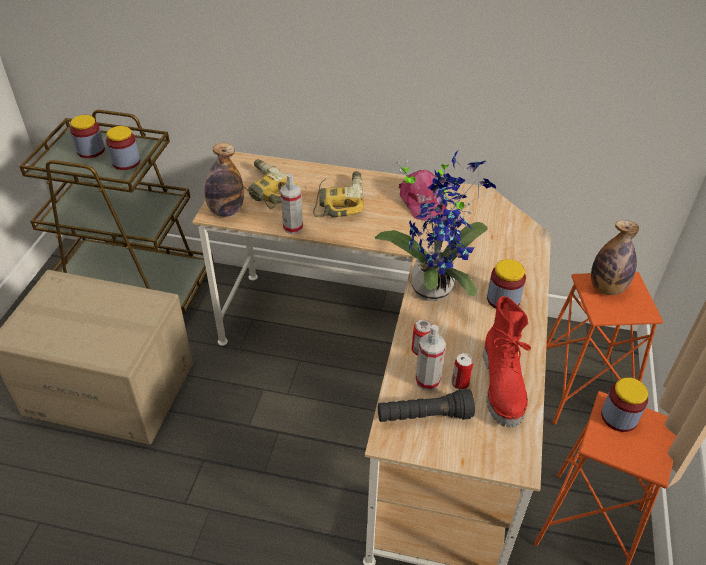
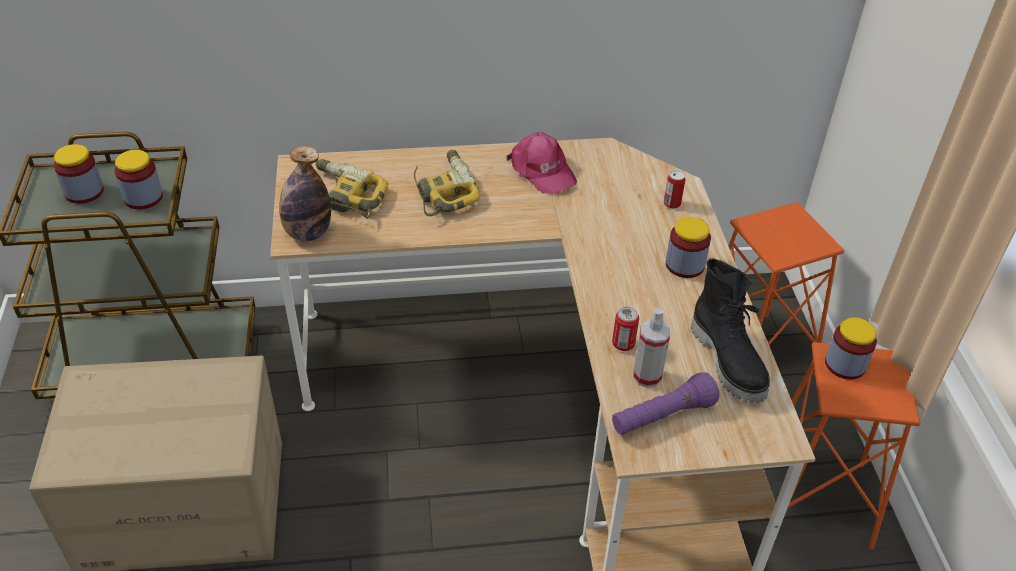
camera: 20 degrees left, 0 degrees up
spray bottle [280,174,303,234] -> none
potted plant [375,151,496,301] -> none
black flashlight [378,388,475,422] -> purple flashlight [612,372,719,435]
can [452,353,473,389] -> can moved to [664,170,685,209]
red boot [483,296,531,428] -> black boot [691,259,770,403]
bottle [591,220,639,295] -> none

